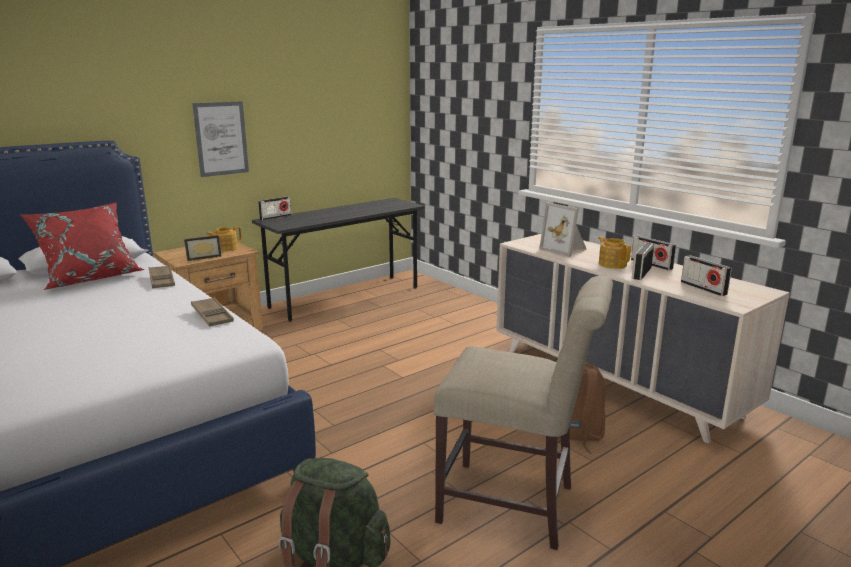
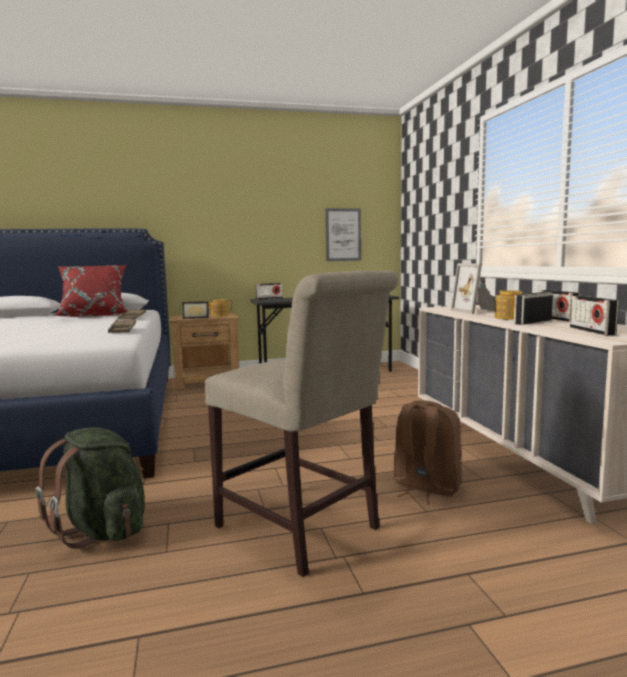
camera: 25 degrees right, 10 degrees down
picture [192,101,249,177] -> picture moved to [325,208,361,261]

